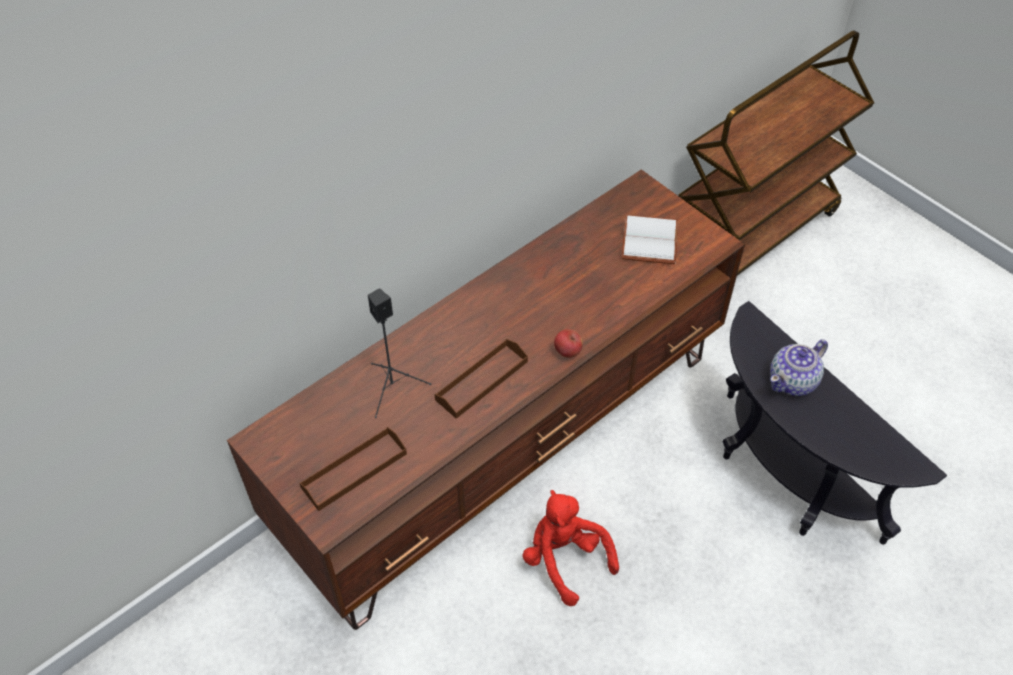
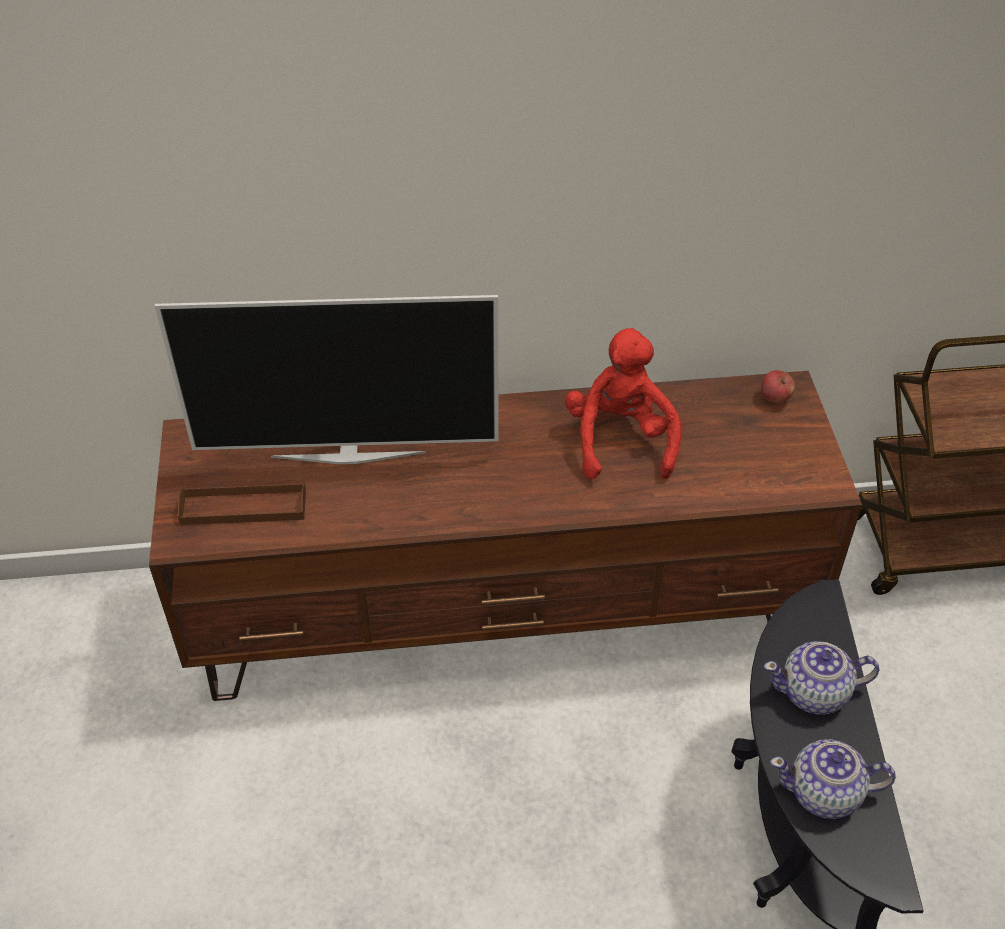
camera: 35 degrees right, 5 degrees down
black speaker [368,288,431,418] -> television [155,295,499,464]
brown tray [435,339,528,419] -> none
red plush toy [522,490,619,606] -> red plush toy moved to [565,328,681,479]
apple [554,329,583,358] -> apple moved to [761,370,795,404]
white book [622,215,678,264] -> none
none -> teapot [770,739,896,819]

